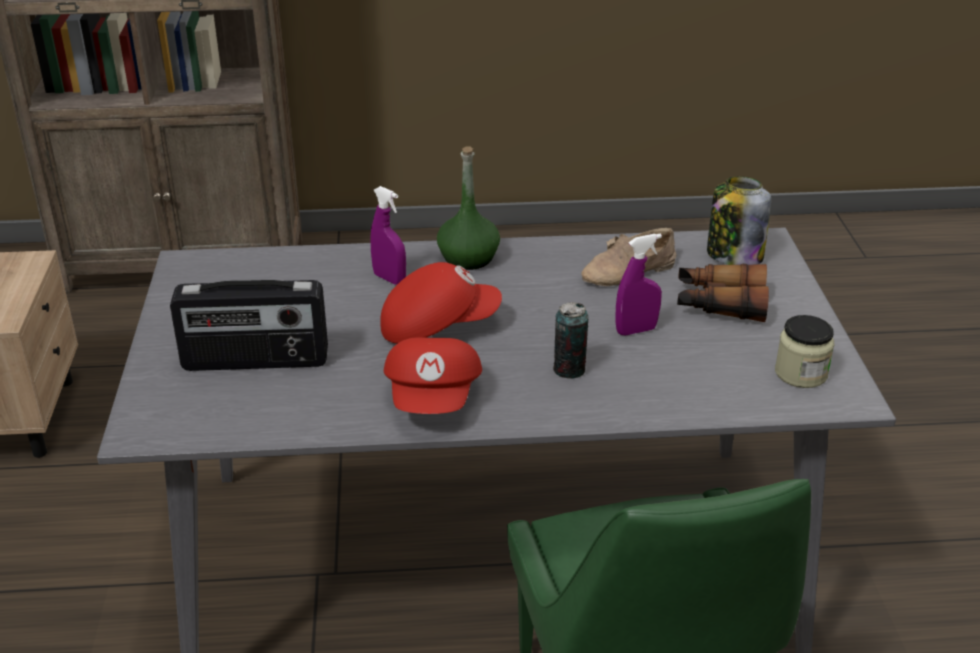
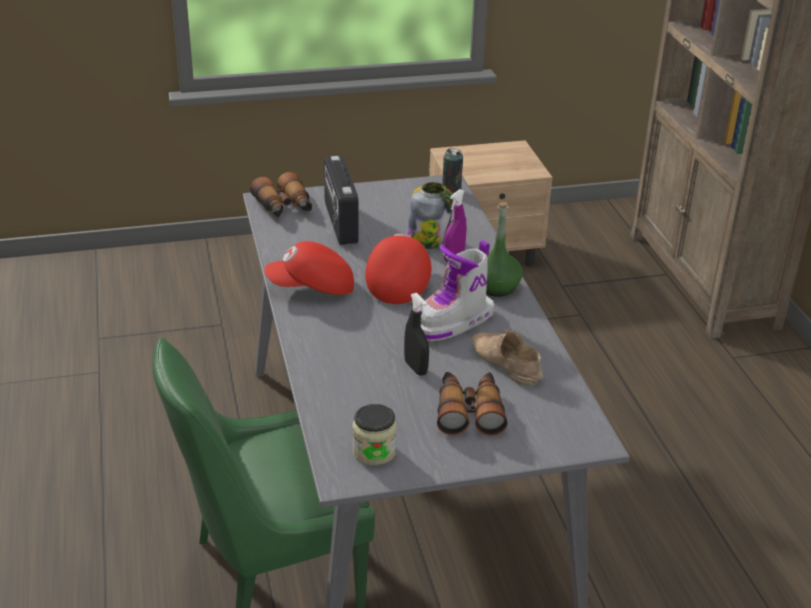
camera: 80 degrees right, 0 degrees up
red cap [380,262,502,344] -> red cap turned 150 degrees counterclockwise [365,234,431,304]
can [553,302,589,379] -> can moved to [442,148,463,193]
purple spray bottle [615,233,662,335] -> black spray bottle [404,293,429,376]
jar [707,176,771,265] -> jar moved to [406,182,453,249]
none -> binoculars [250,172,312,217]
none -> boot [420,240,494,341]

